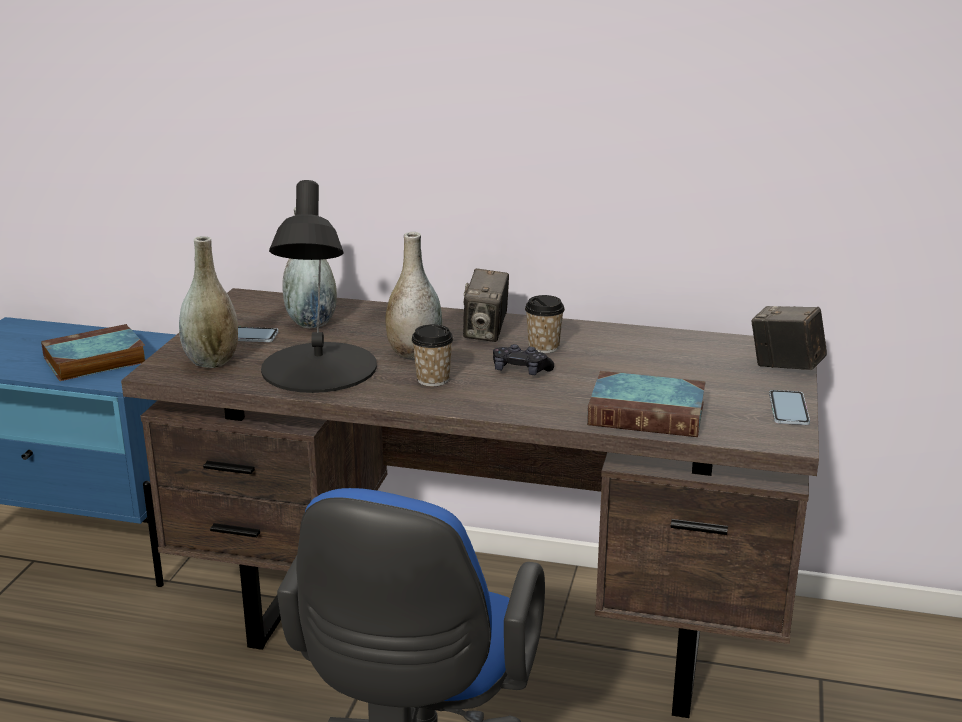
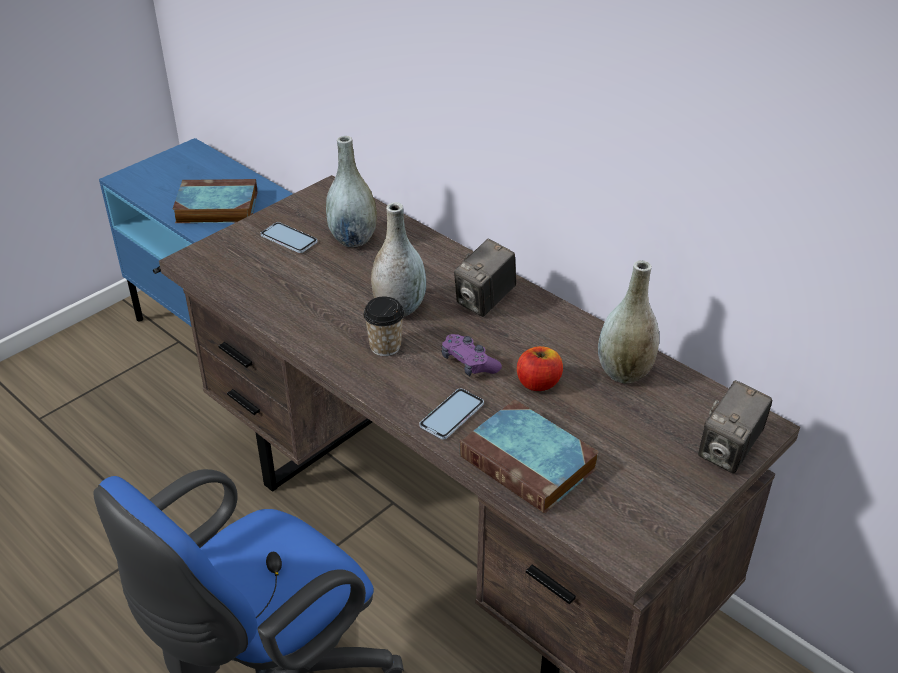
camera: 30 degrees right, 15 degrees up
grey vase [179,236,238,368] -> grey vase moved to [598,260,659,384]
black table lamp [261,180,377,393] -> none
black game controller [493,344,554,375] -> purple game controller [442,334,502,376]
cup [525,295,565,353] -> none
camera [751,306,827,370] -> camera turned 120 degrees counterclockwise [698,380,772,474]
phone [769,390,810,425] -> phone moved to [419,389,484,440]
none -> apple [517,346,563,391]

